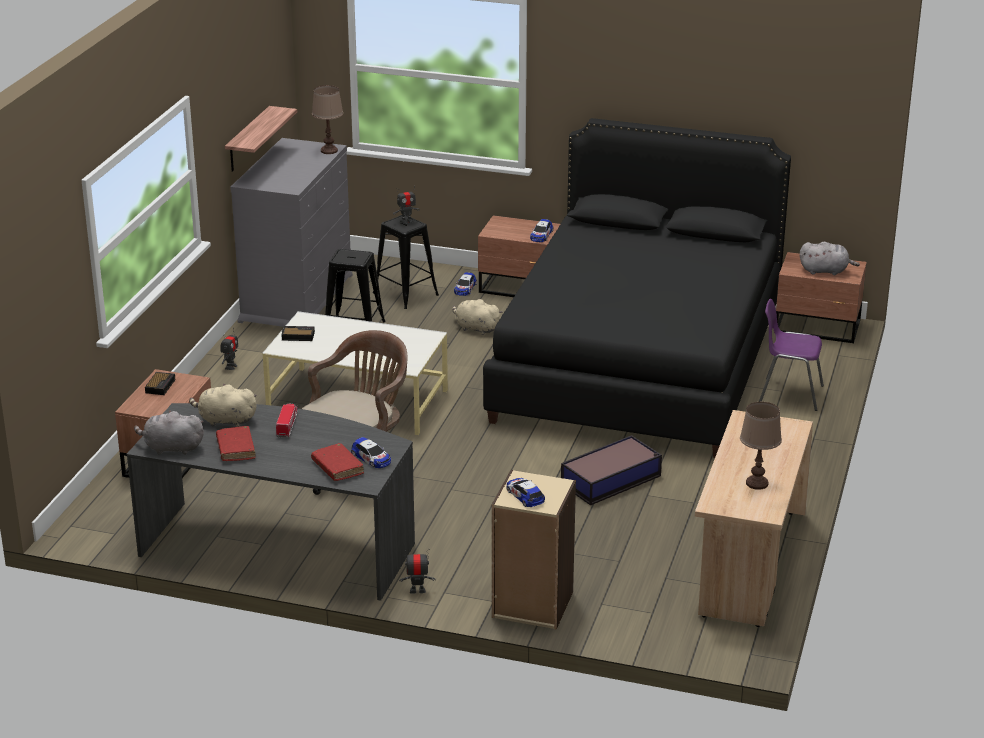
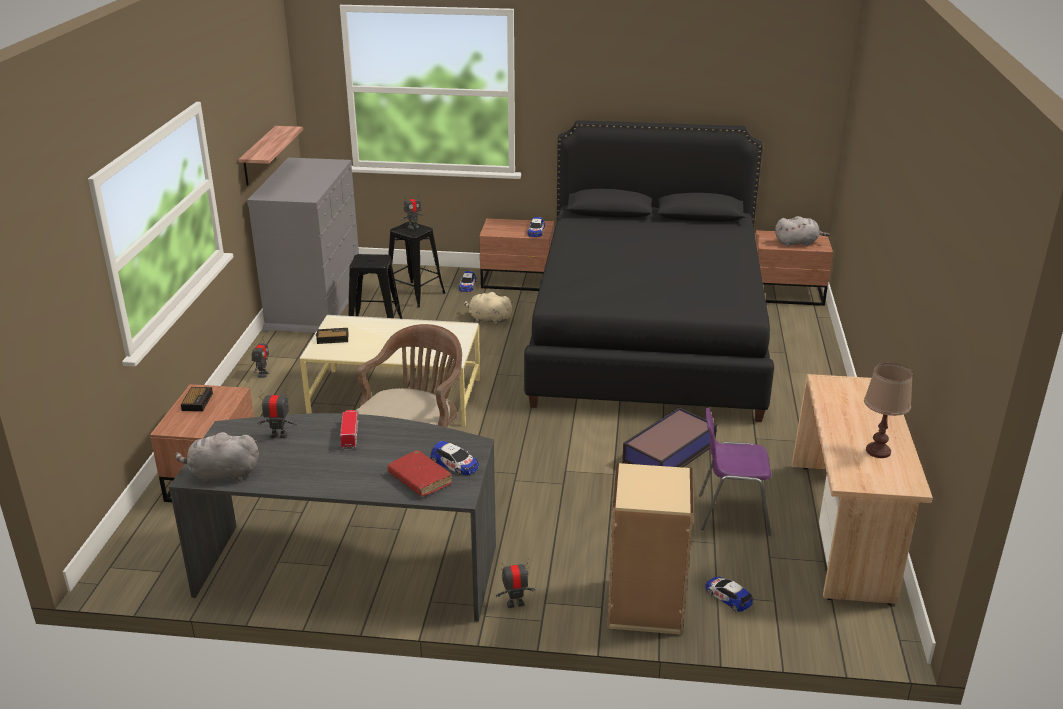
camera: 10 degrees left, 0 degrees up
beige plush toy [189,383,257,427] -> toy robot [257,389,297,439]
red book [216,426,256,461] -> none
brown table lamp [312,85,343,154] -> none
toy car [506,478,545,507] -> toy car moved to [705,577,753,612]
purple chair [759,299,824,411] -> purple chair moved to [699,408,771,536]

